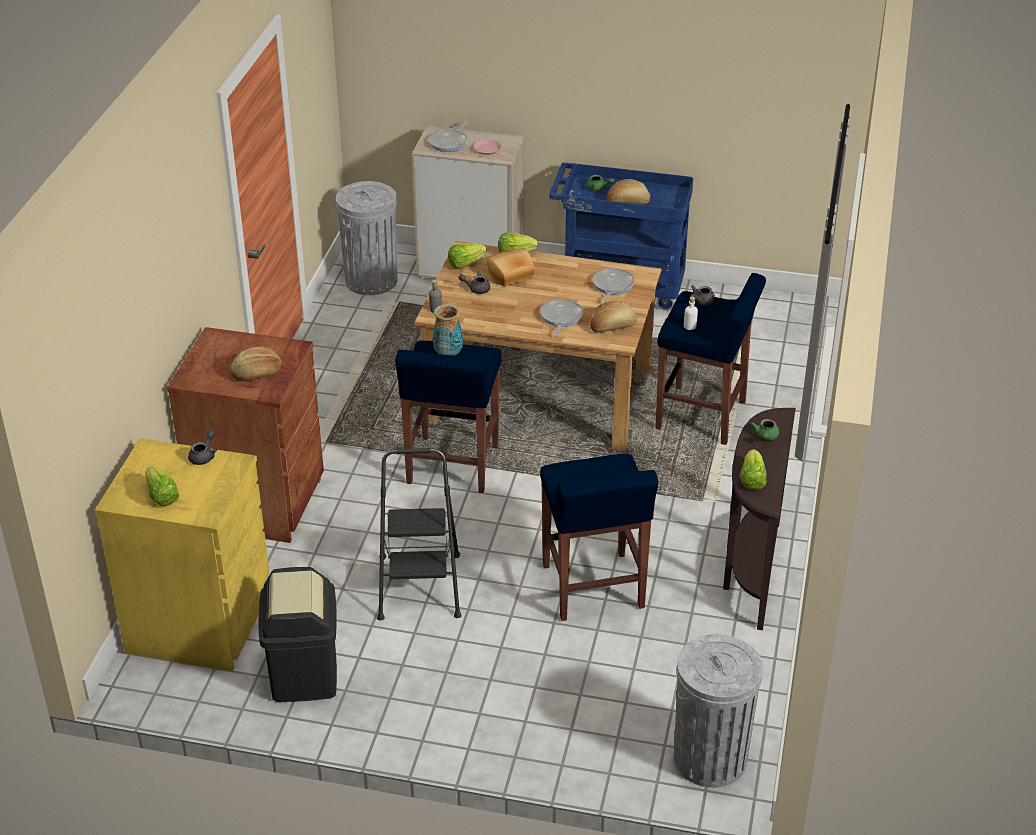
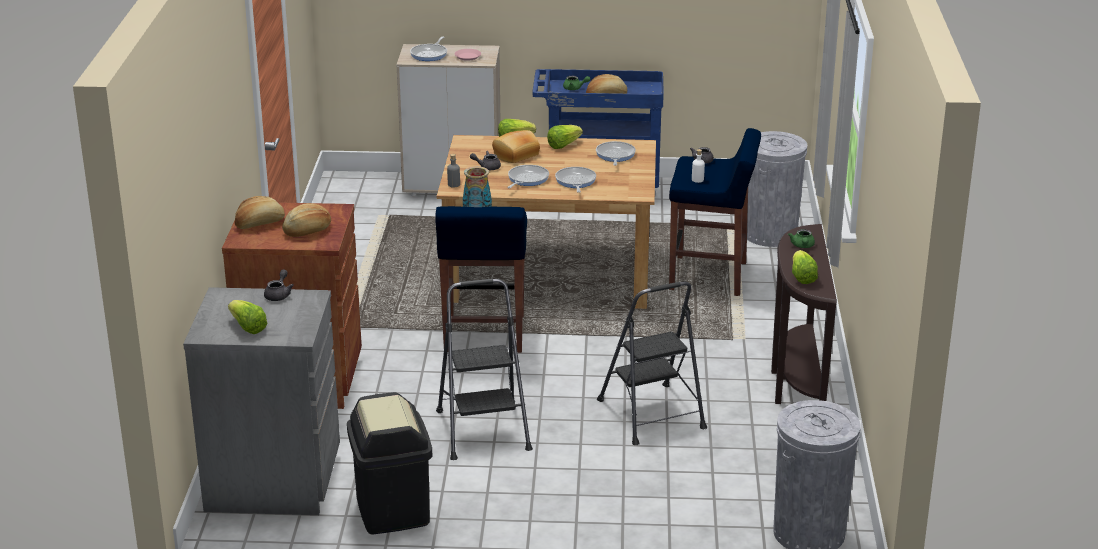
camera: 10 degrees left, 10 degrees down
yellow dresser [95,438,270,672] -> grey dresser [183,287,340,515]
grey trash can [336,181,398,295] -> grey trash can moved to [747,131,807,247]
lettuce [448,243,487,269] -> lettuce moved to [547,125,583,149]
blue stool [541,454,658,621] -> black step ladder [597,282,707,445]
bread [590,301,637,333] -> bread moved to [235,196,285,229]
none -> frying pan [507,165,549,189]

